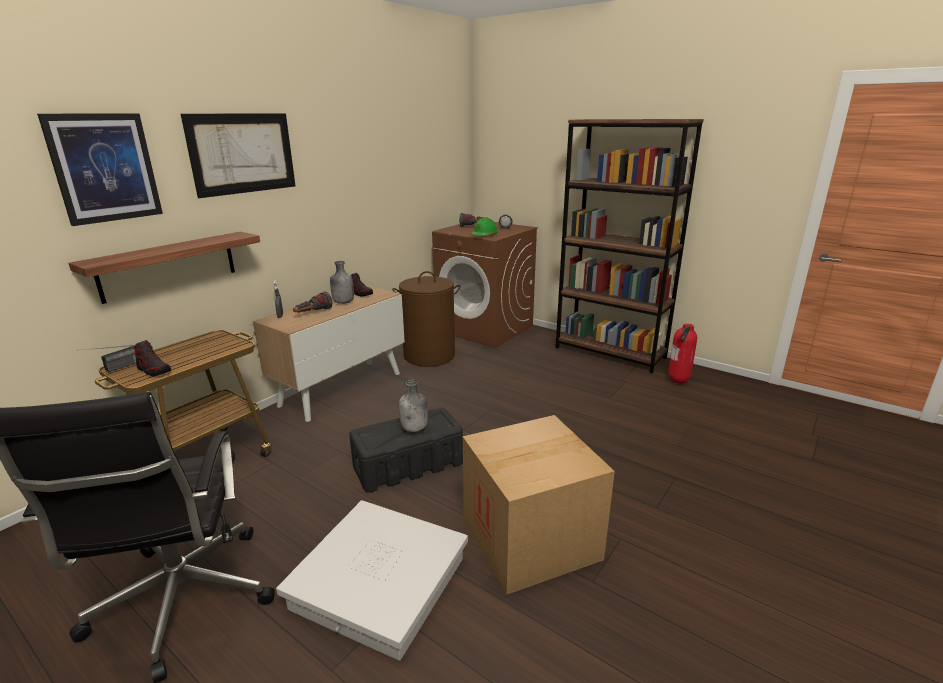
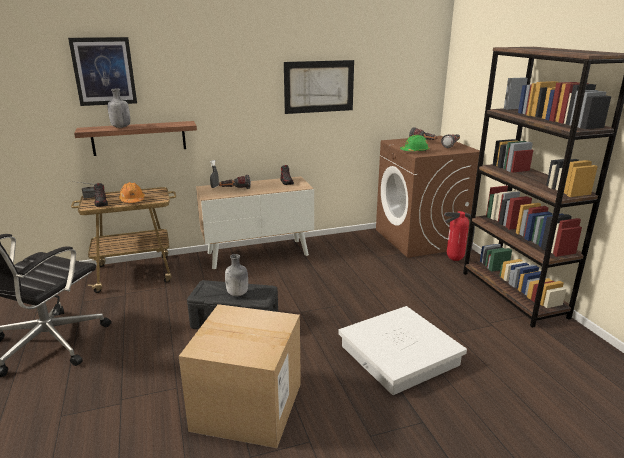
camera: 35 degrees right, 0 degrees up
picture [181,113,295,198] -> picture moved to [284,60,354,114]
white storage box [276,500,468,661] -> white storage box moved to [338,306,467,395]
grey bottle [330,261,354,304] -> grey bottle moved to [108,89,130,128]
brown laundry basket [392,271,460,367] -> none
fire extinguisher [668,324,697,383] -> fire extinguisher moved to [444,211,475,261]
none -> orange hard hat [119,182,145,203]

